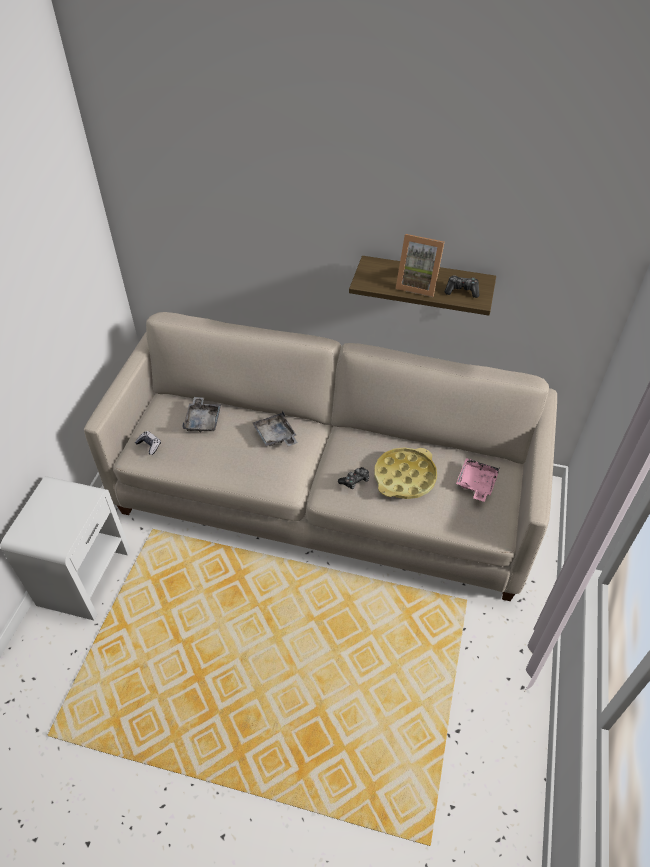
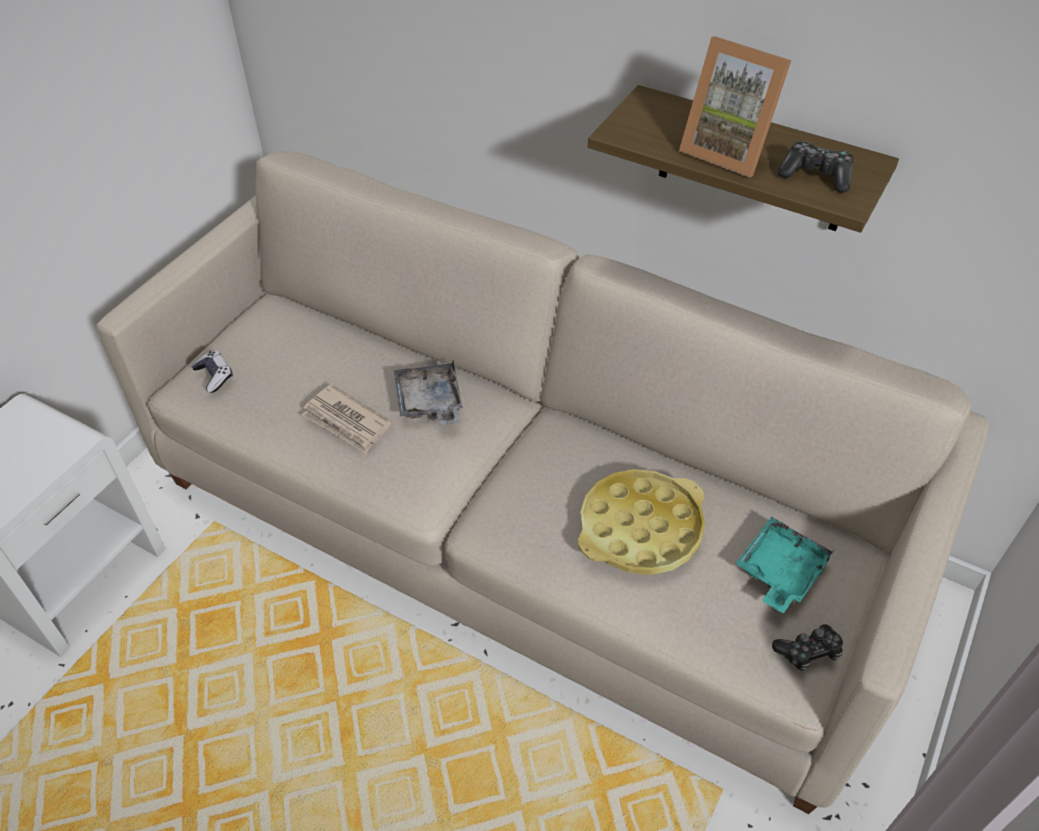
camera: 15 degrees right, 0 degrees up
grey tray [182,397,221,432] -> none
game controller [338,467,369,489] -> game controller moved to [772,624,843,671]
pink tray [456,458,500,502] -> turquoise tray [735,517,835,614]
none -> newspaper [302,384,392,453]

